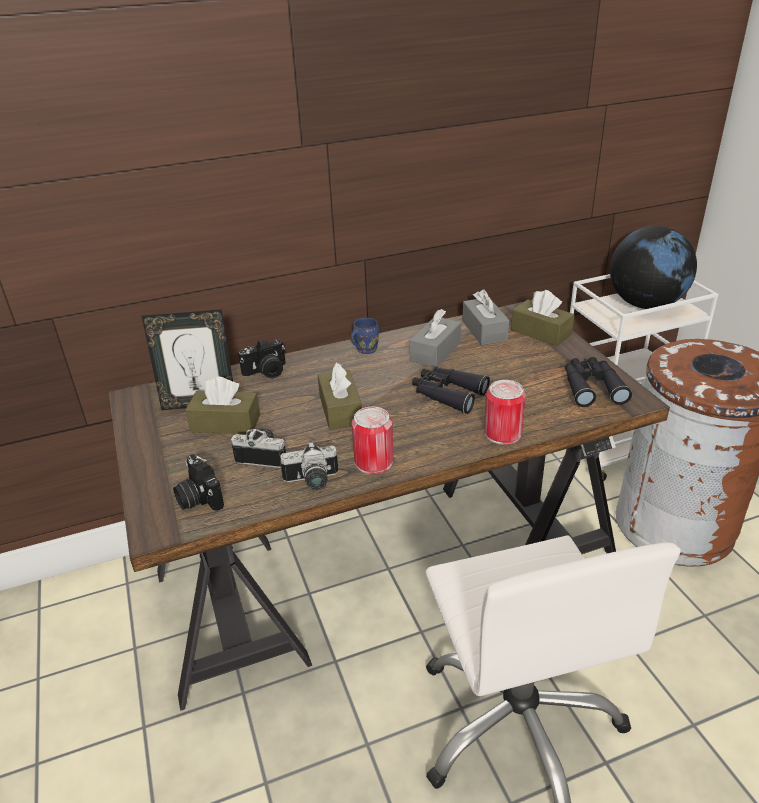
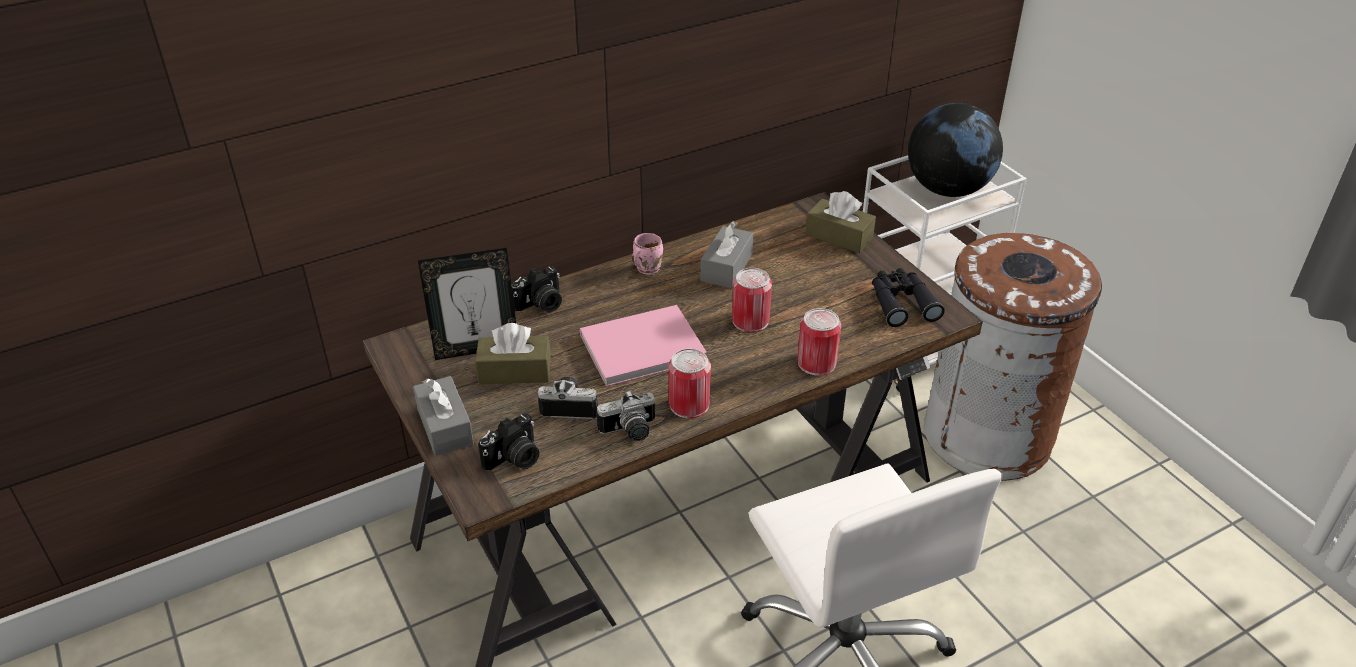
camera: 10 degrees left, 5 degrees up
camera [173,454,224,511] -> camera turned 90 degrees counterclockwise [478,414,539,470]
brown tissue box [318,363,362,430] -> pink book [580,305,707,387]
blue mug [350,318,379,354] -> pink mug [632,233,663,275]
black binoculars [412,367,490,414] -> can [732,268,772,332]
grey tissue box [462,289,510,346] -> grey tissue box moved to [413,376,474,456]

